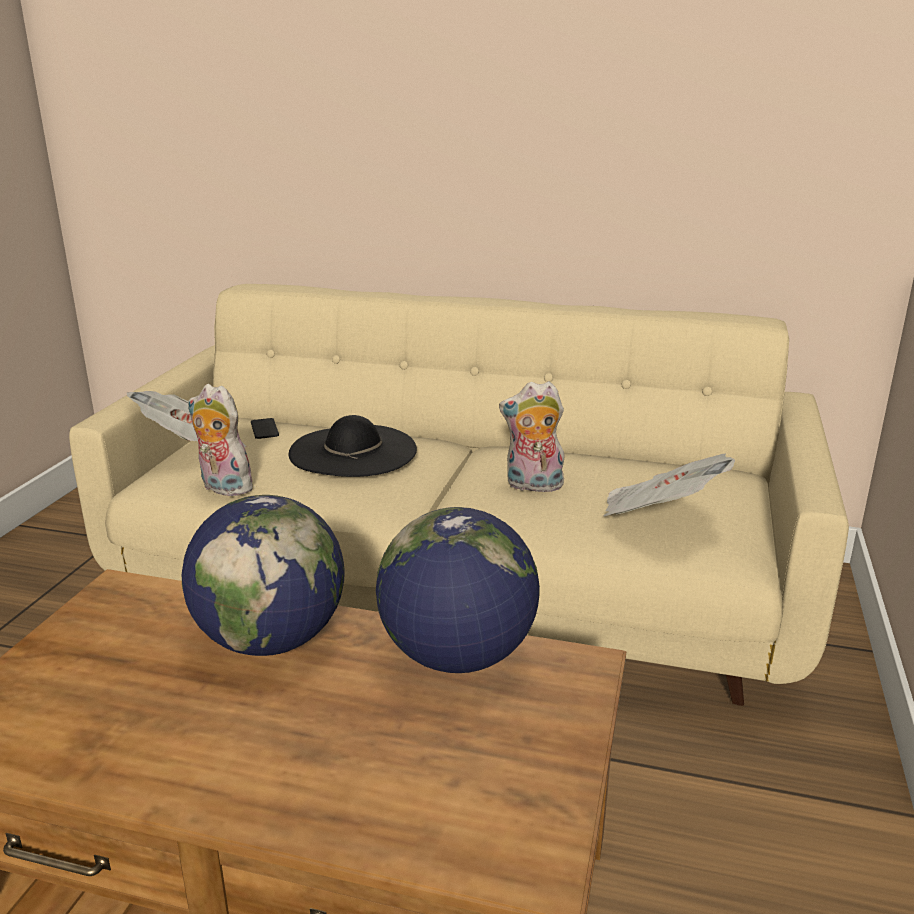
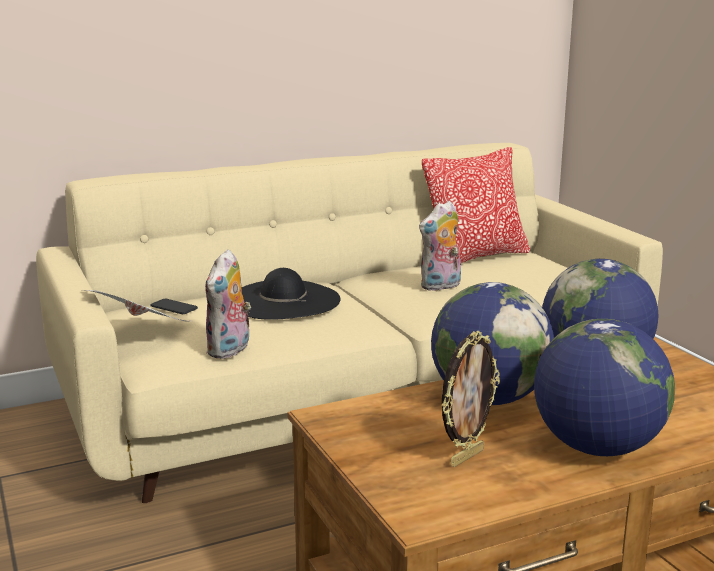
camera: 40 degrees left, 5 degrees down
plush toy [188,384,253,496] -> plush toy turned 60 degrees counterclockwise [205,249,251,359]
newspaper [603,453,735,517] -> none
none -> pillow [422,147,530,263]
none -> picture frame [442,331,500,467]
none -> globe [534,319,675,456]

